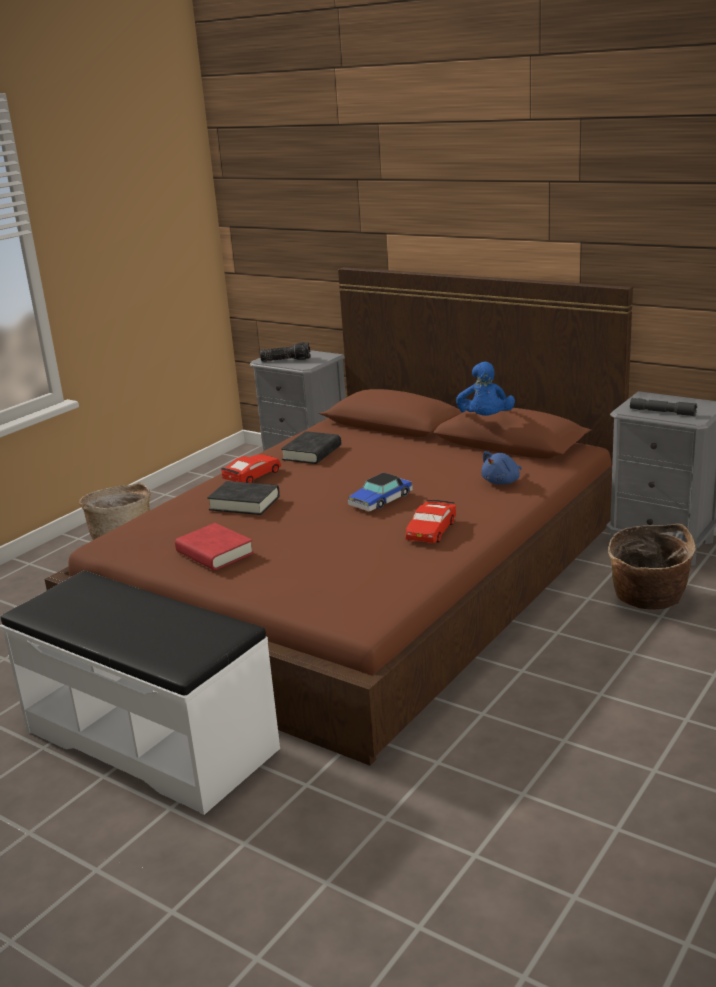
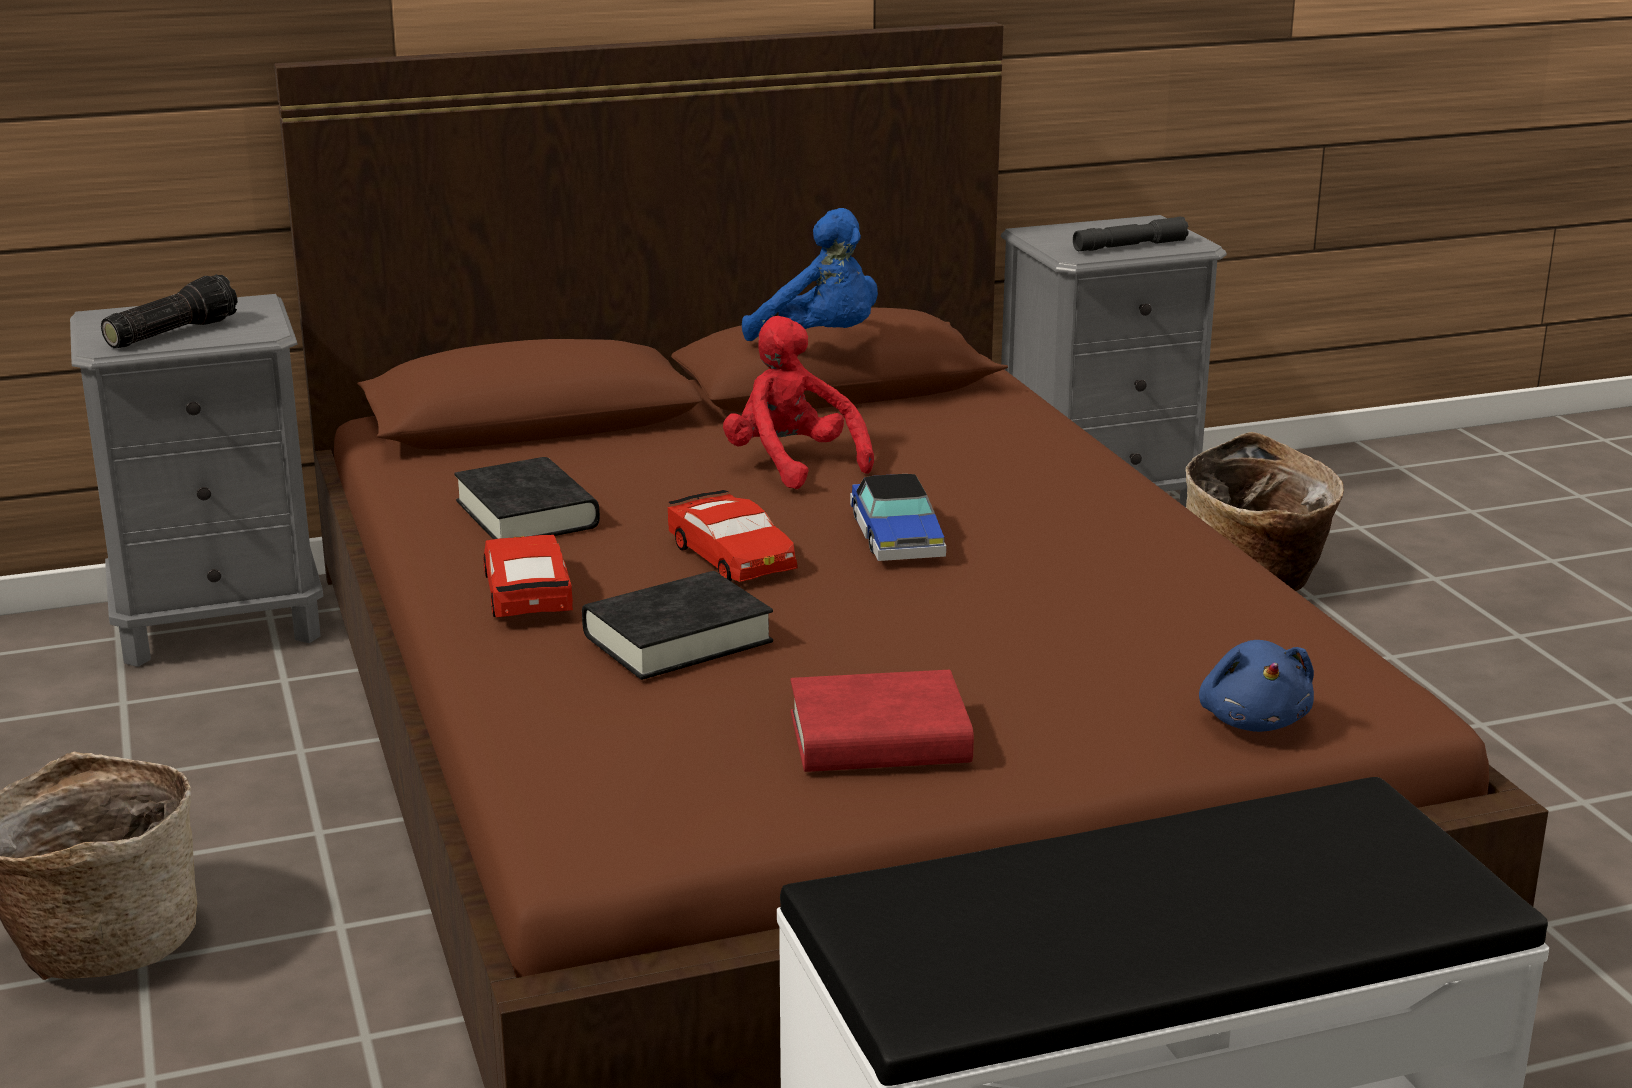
camera: 55 degrees left, 0 degrees up
red toy car [406,500,456,543] -> red toy car moved to [668,490,798,582]
blue plush toy [481,451,522,484] -> blue plush toy moved to [1199,640,1314,732]
none -> red plush toy [723,316,874,489]

